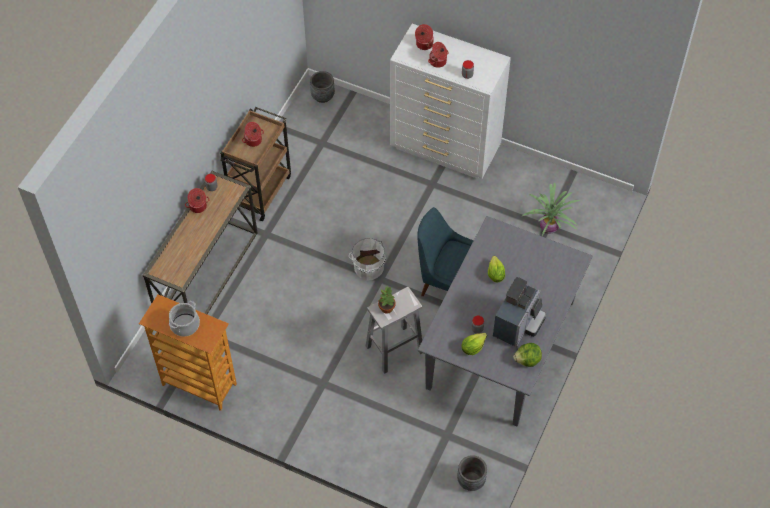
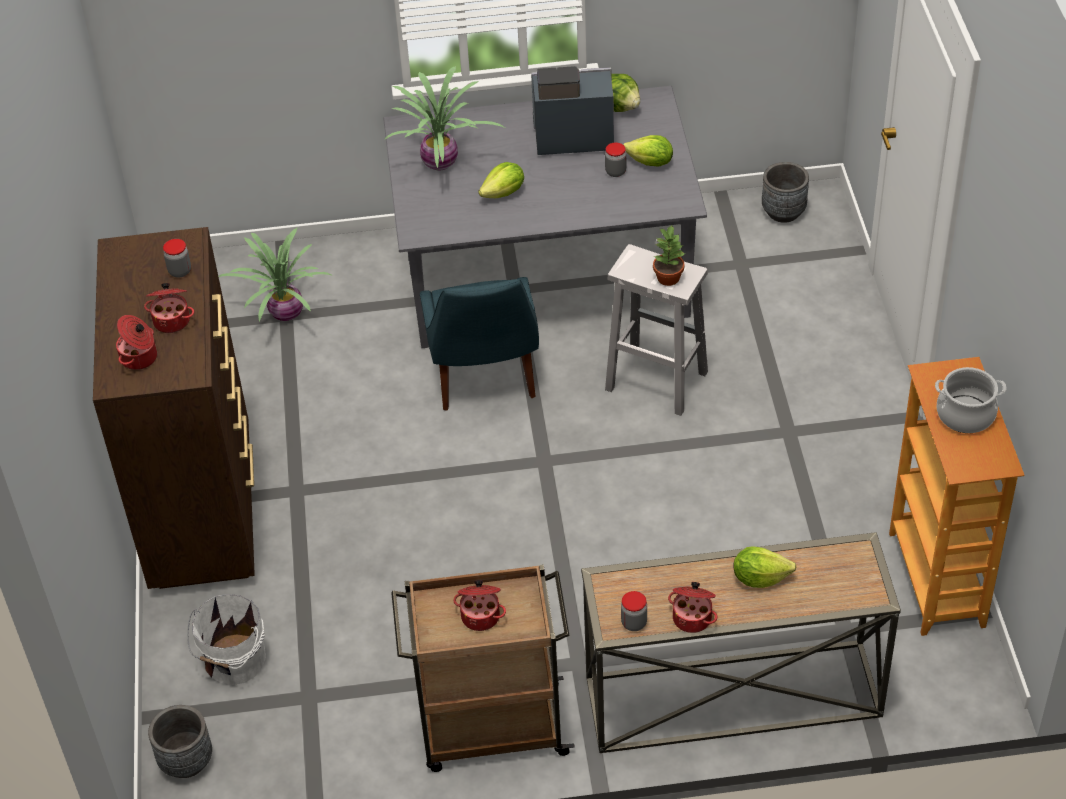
camera: 120 degrees left, 10 degrees down
white bucket [349,238,386,281] -> white bucket moved to [187,594,266,685]
white dresser [390,24,511,179] -> brown dresser [93,227,255,589]
none -> potted plant [384,66,505,171]
none -> lettuce [734,546,796,588]

